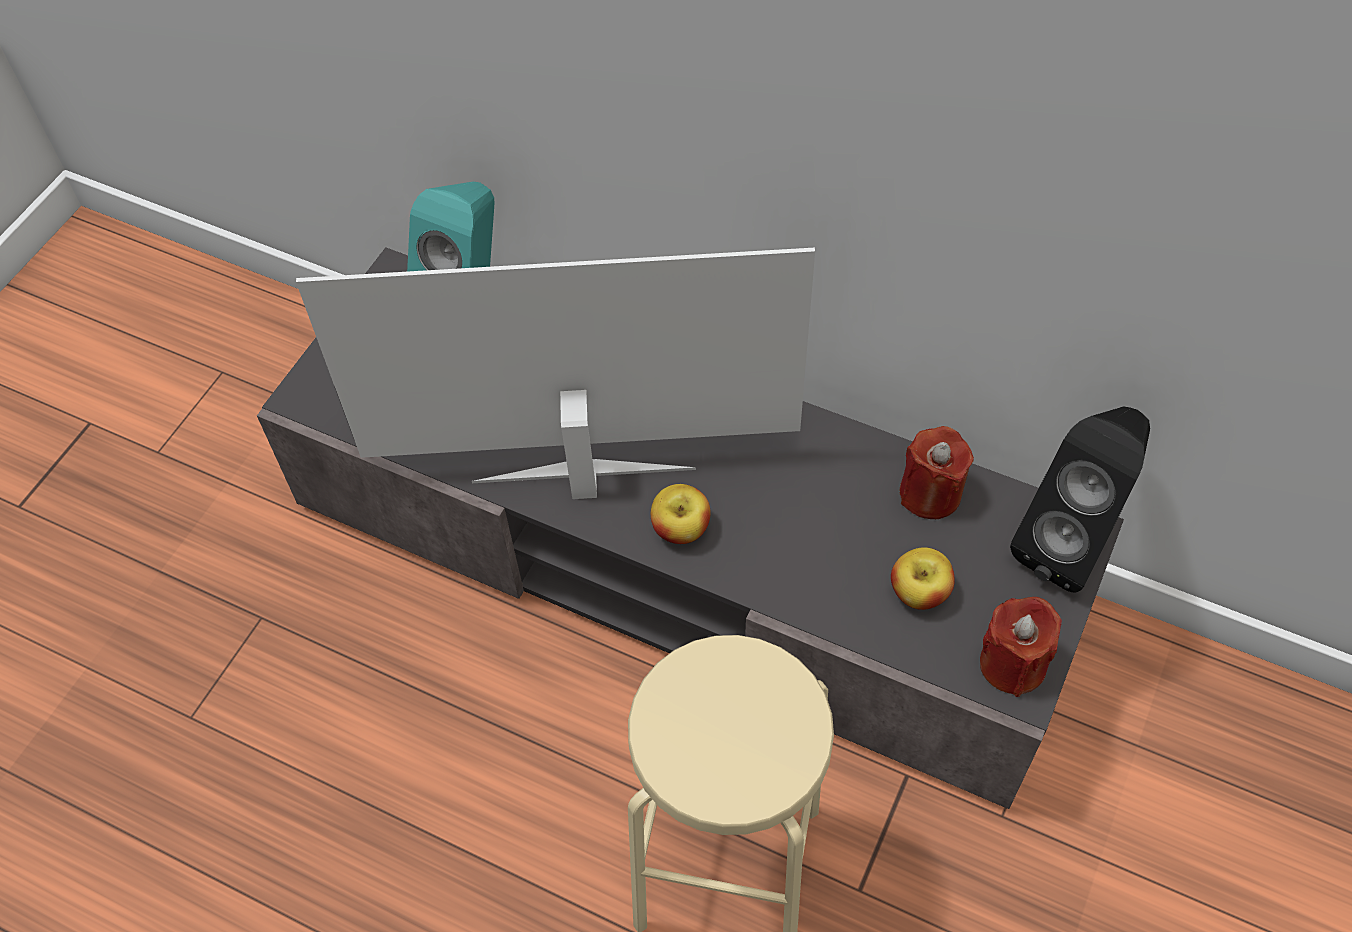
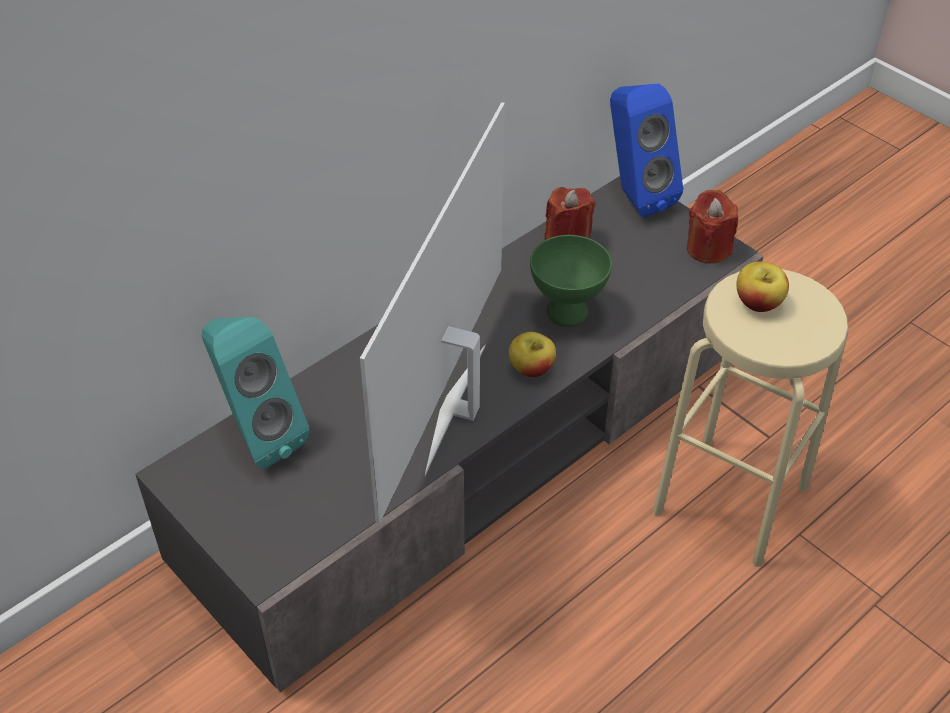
camera: 70 degrees left, 10 degrees down
apple [891,547,955,610] -> apple moved to [736,262,789,312]
black speaker [1010,406,1150,593] -> blue speaker [610,84,683,217]
none -> green bowl [530,235,612,327]

